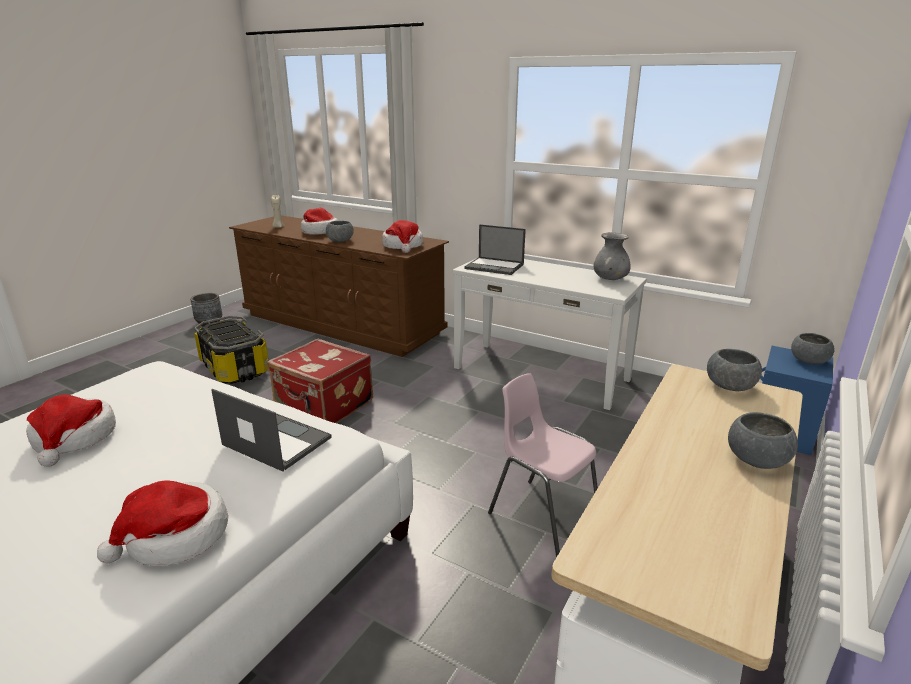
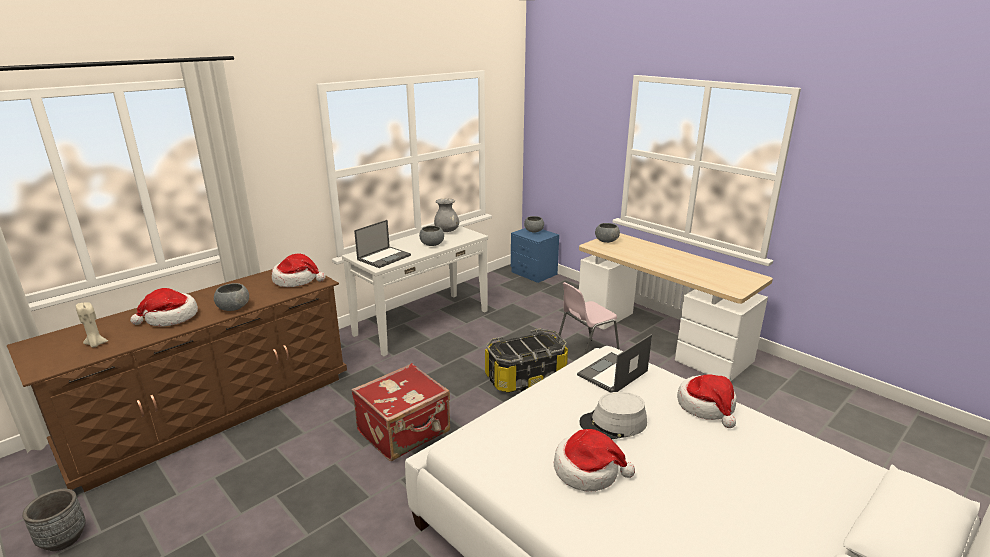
camera: 75 degrees left, 0 degrees up
storage box [194,316,269,384] -> storage box moved to [485,328,568,393]
grey bowl [728,412,798,469] -> grey bowl moved to [419,226,444,246]
none -> grey hat [579,392,647,439]

